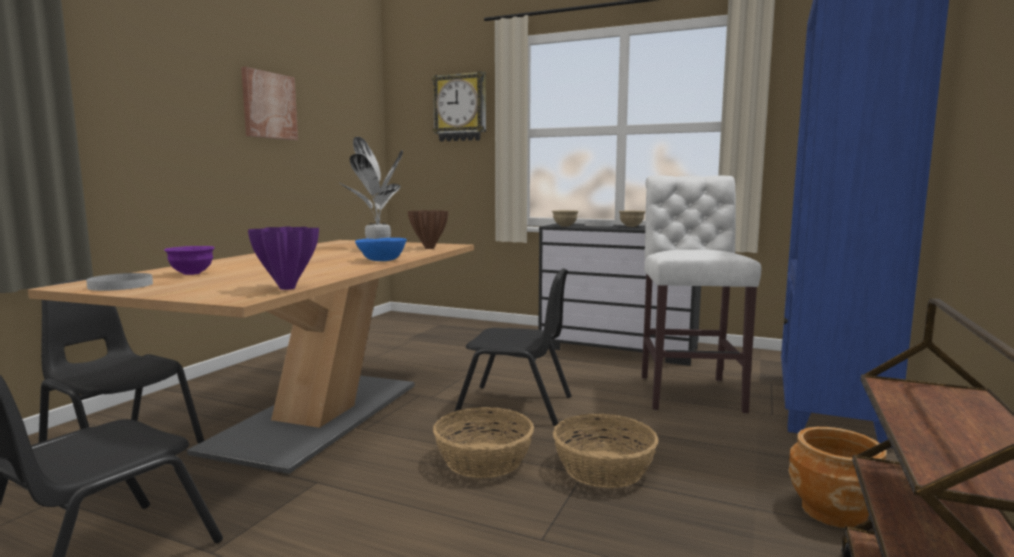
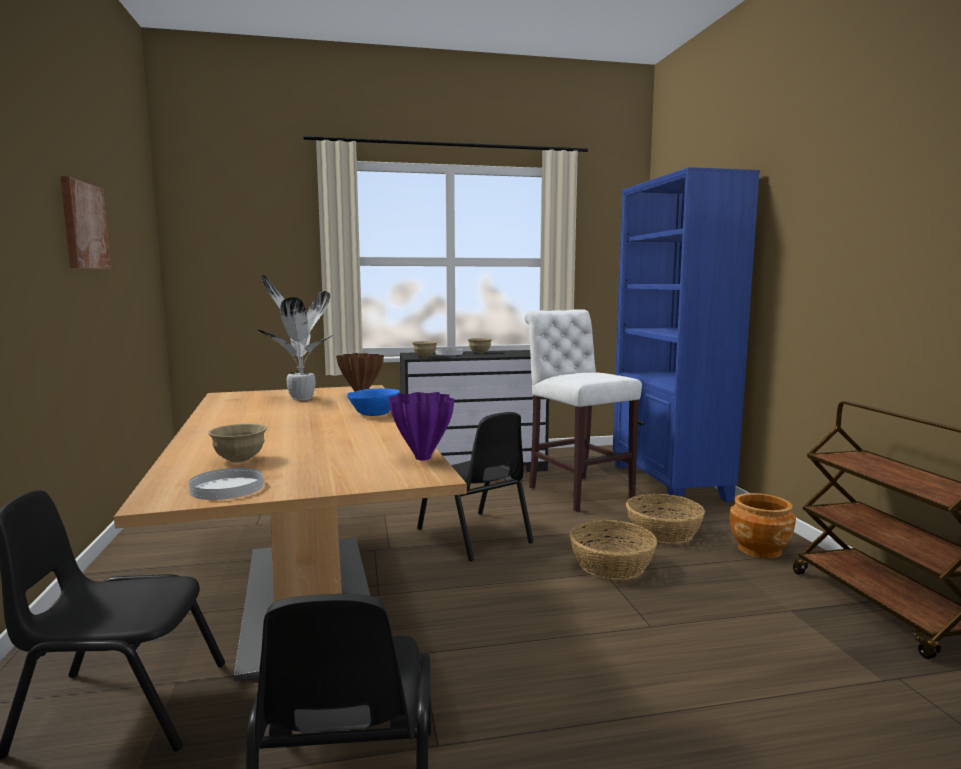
camera: 35 degrees left, 0 degrees up
purple bowl [164,246,215,275] -> beige bowl [208,424,267,462]
wall clock [432,71,486,142] -> none
basket [433,407,534,478] -> basket moved to [626,494,705,544]
black chair [454,268,571,426] -> black chair turned 75 degrees clockwise [417,412,534,561]

